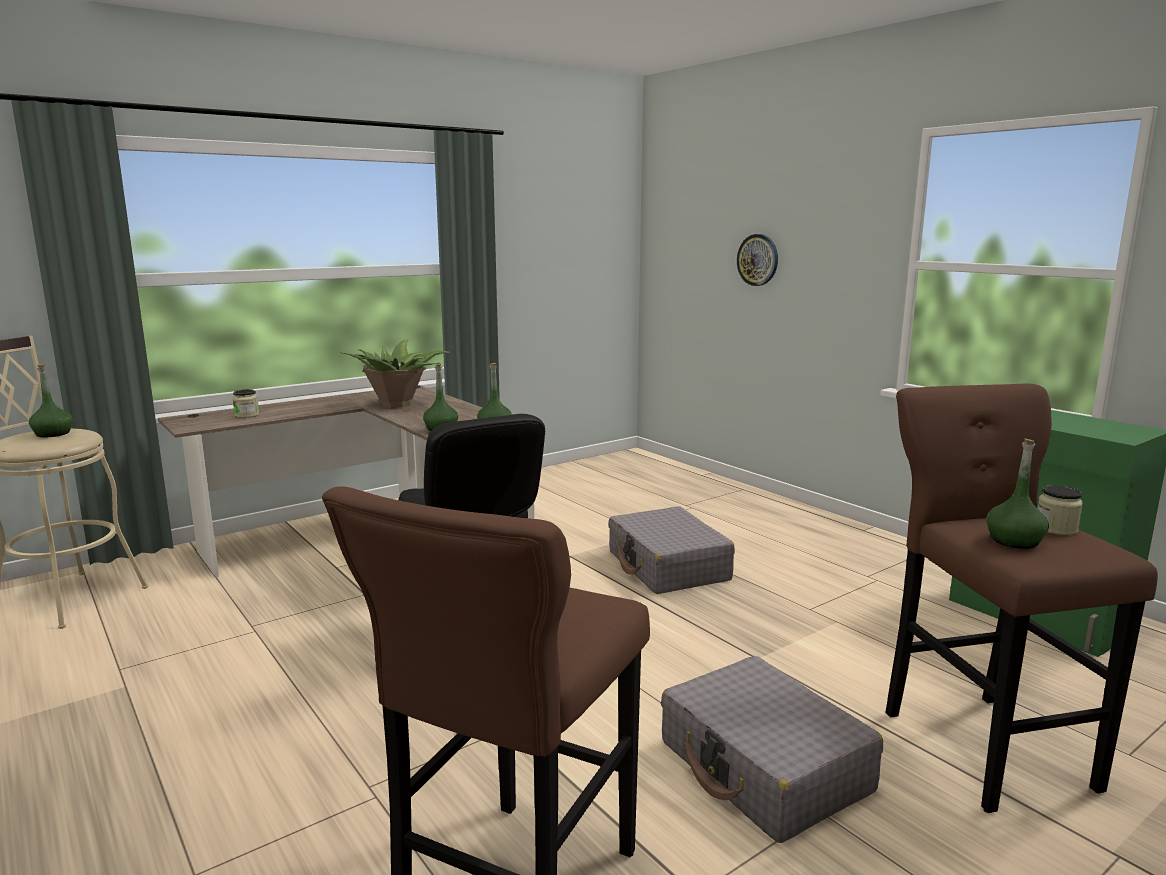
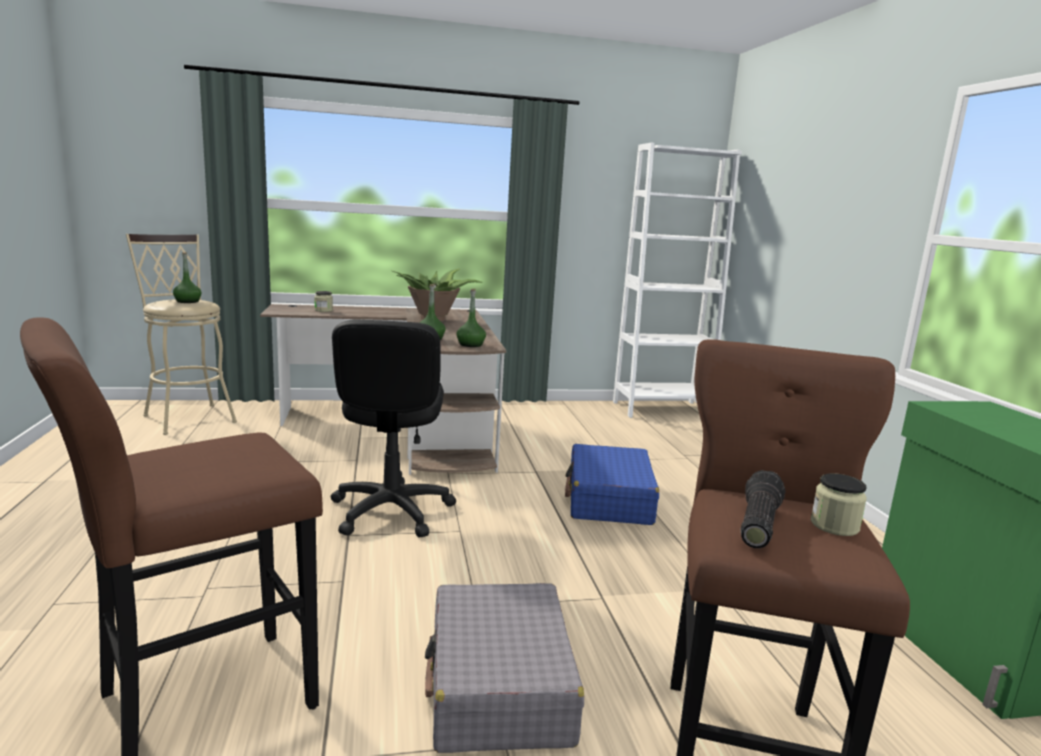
camera: 25 degrees right, 0 degrees up
grey suitcase [608,506,735,594] -> blue suitcase [565,444,659,525]
wall clock [737,234,778,286] -> none
green bottle [987,439,1049,549] -> flashlight [741,470,785,548]
none -> white bookcase [613,143,742,418]

